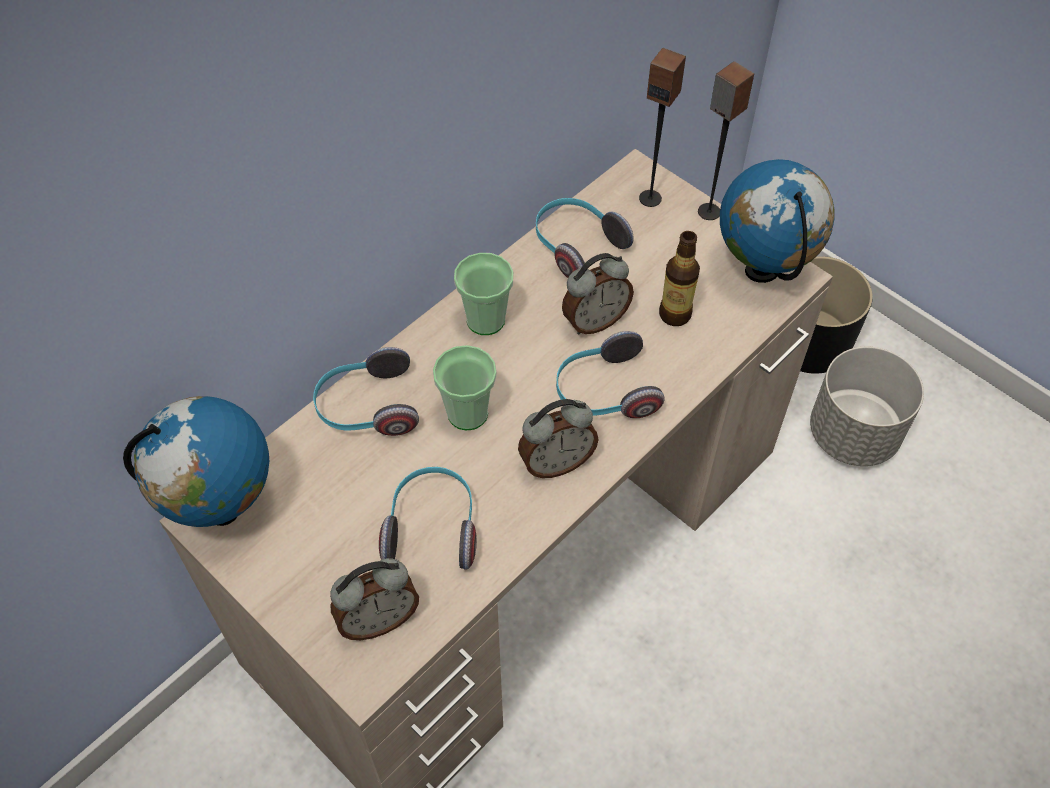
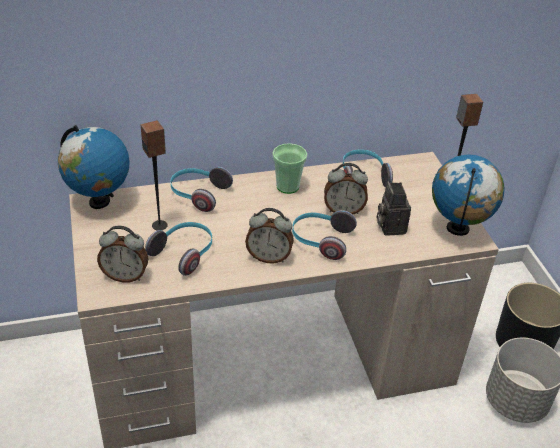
camera: 30 degrees right, 15 degrees down
cup [433,345,497,430] -> none
speaker [639,48,686,207] -> speaker moved to [141,120,167,230]
bottle [659,231,700,326] -> camera [377,181,411,236]

